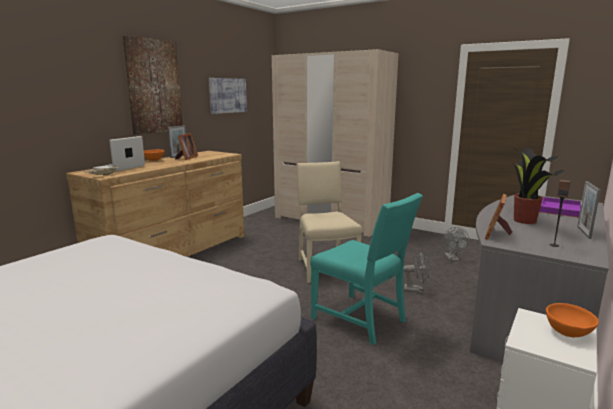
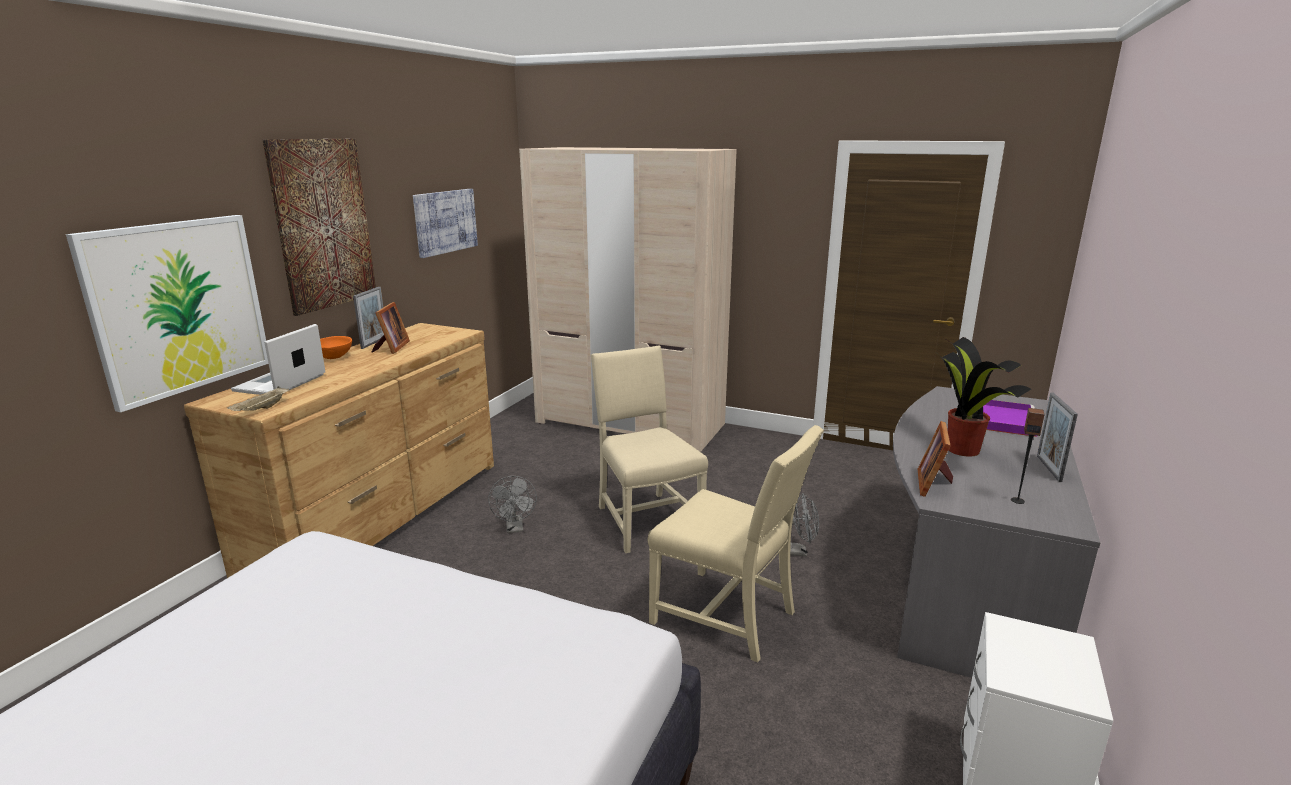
camera: 10 degrees left, 5 degrees up
turquoise chair [310,193,423,345] -> beige chair [648,425,824,662]
grey fan [442,227,469,261] -> grey fan moved to [488,476,537,533]
orange bowl [546,303,599,337] -> none
none -> picture [66,215,268,412]

